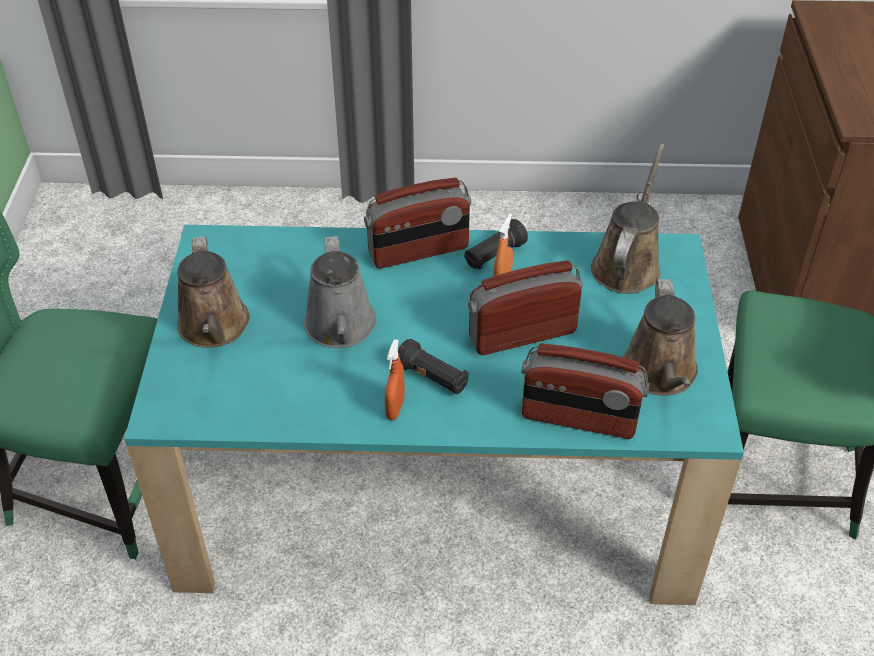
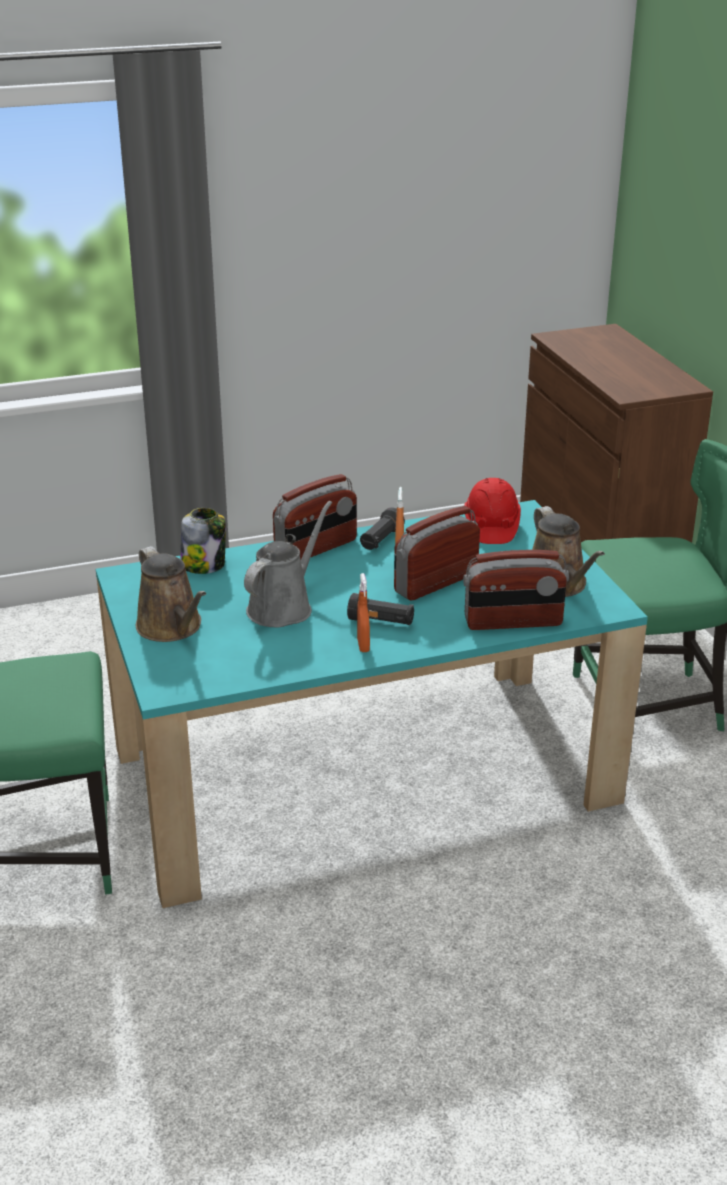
camera: 20 degrees left, 15 degrees down
grey watering can [304,236,376,348] -> grey watering can turned 120 degrees counterclockwise [244,501,332,628]
brown watering can [591,143,665,294] -> red hard hat [464,478,521,544]
none -> jar [180,508,226,574]

